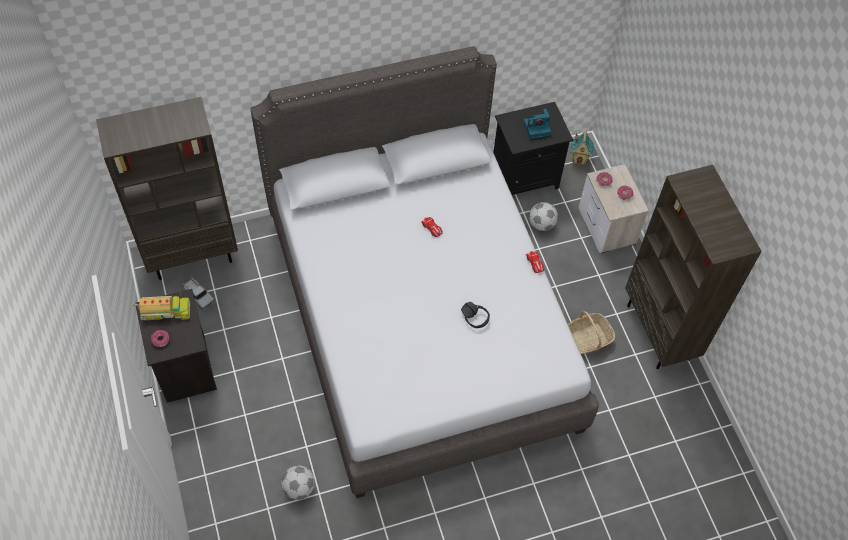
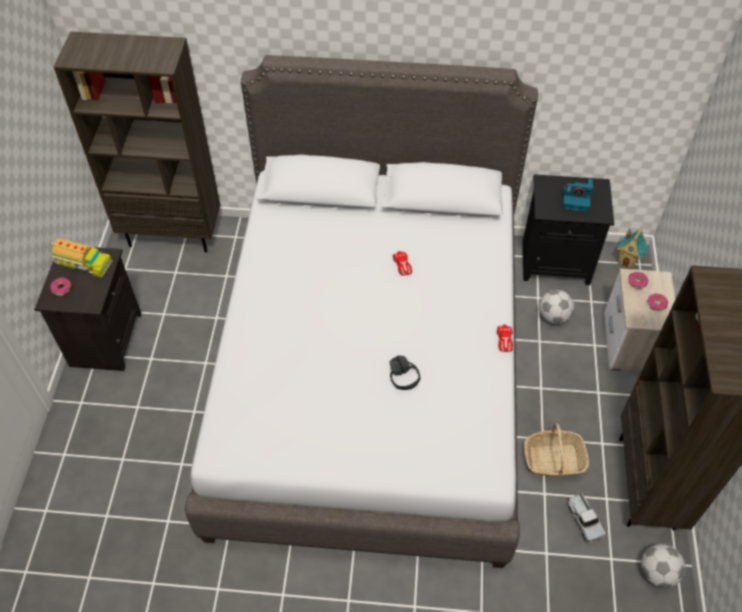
camera: 25 degrees right, 5 degrees down
toy truck [183,277,215,310] -> toy truck moved to [567,492,606,543]
football [281,465,315,500] -> football moved to [641,544,685,588]

